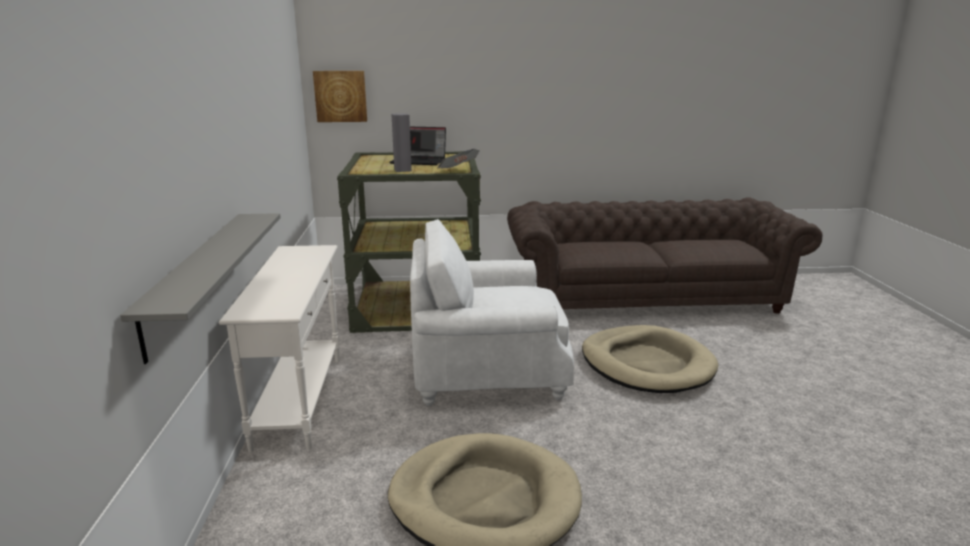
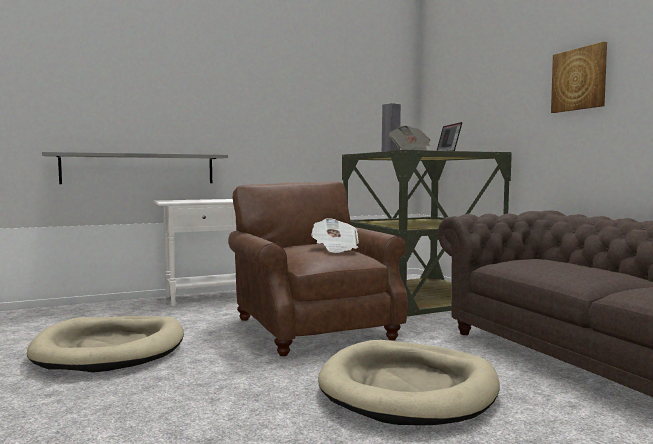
camera: 70 degrees right, 15 degrees down
picture [313,71,367,122] -> picture moved to [551,42,607,113]
white armchair [410,219,574,406] -> brown armchair [228,182,408,356]
none -> newspaper [311,218,359,253]

